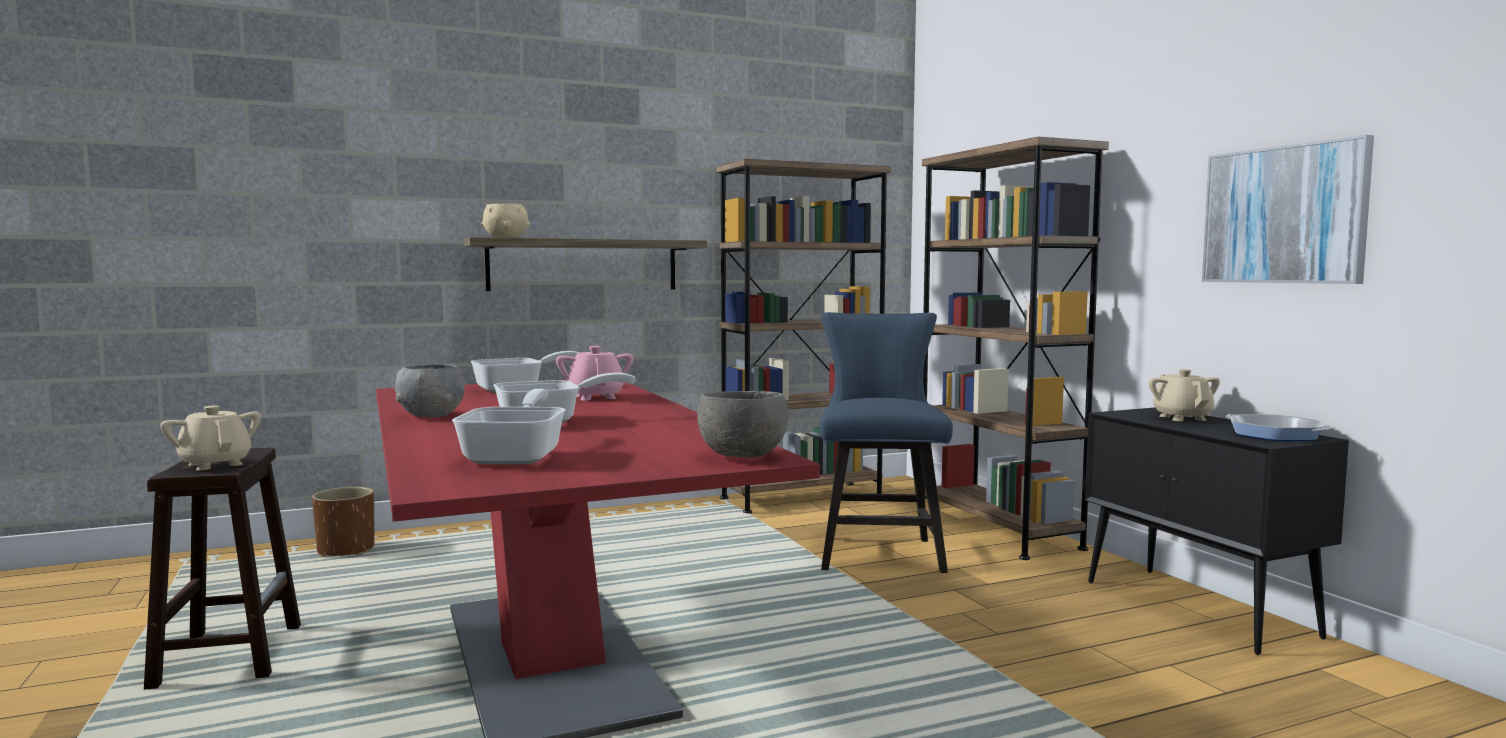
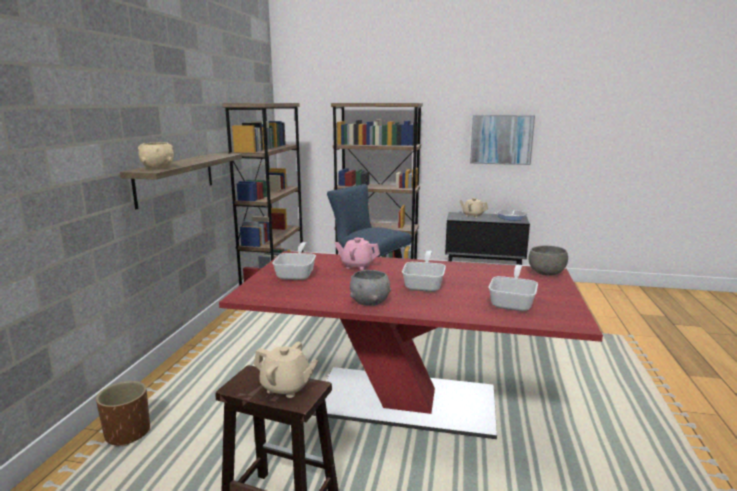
camera: 55 degrees left, 10 degrees up
beige teapot [160,405,261,471] -> beige teapot turned 150 degrees counterclockwise [254,342,318,398]
frying pan [452,389,566,464] -> frying pan turned 75 degrees clockwise [489,265,538,311]

